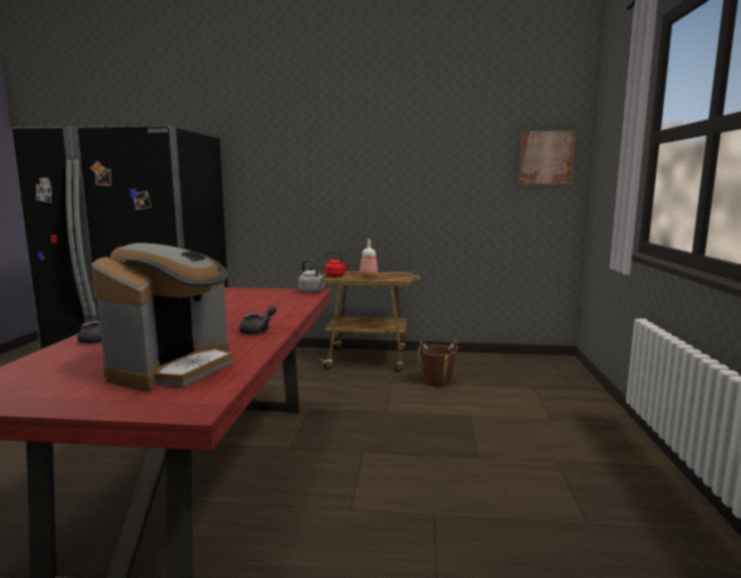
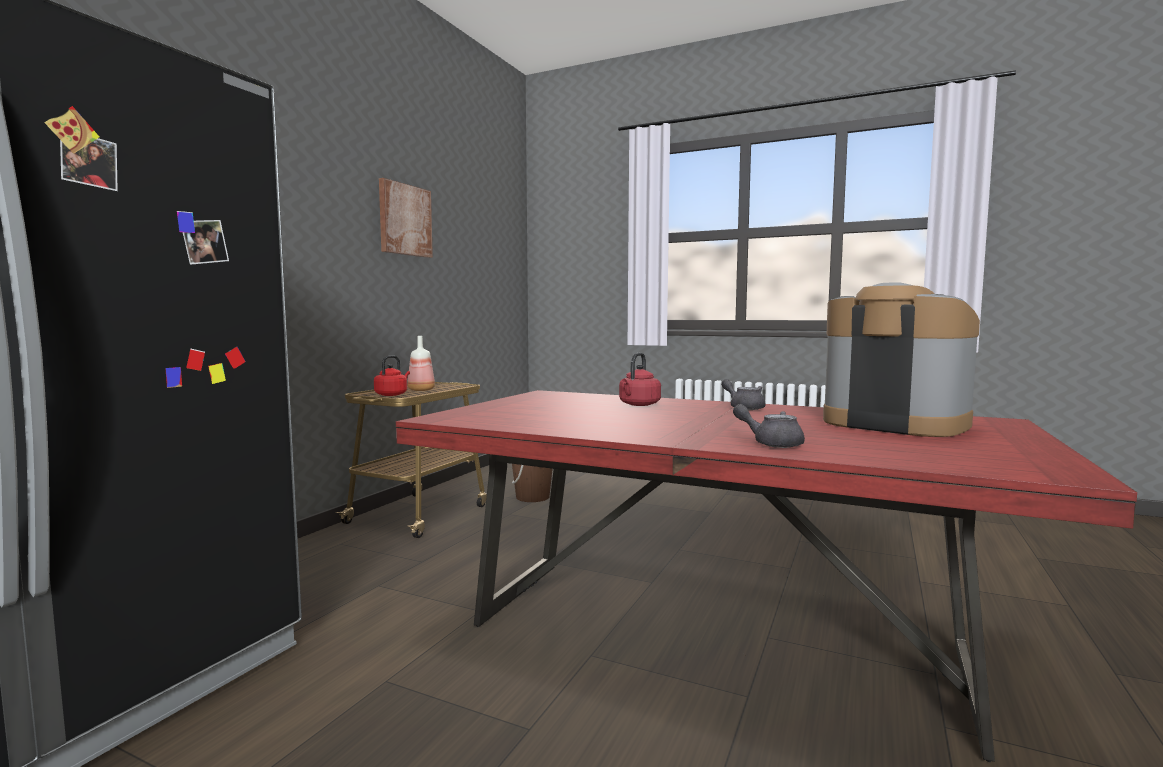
camera: 70 degrees left, 5 degrees down
grey kettle [298,259,326,293] -> none
picture [518,131,576,184] -> picture moved to [379,178,433,258]
none -> red kettle [619,353,661,406]

